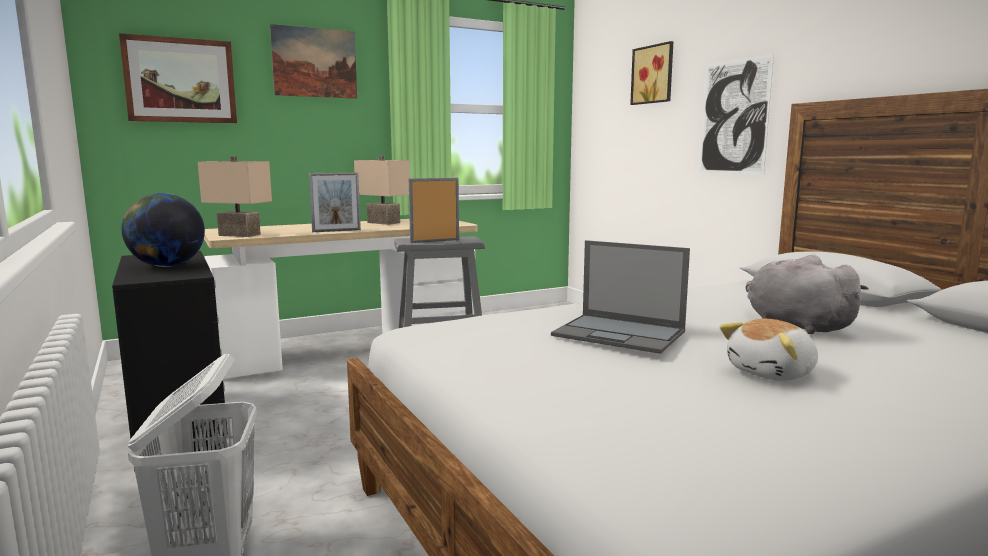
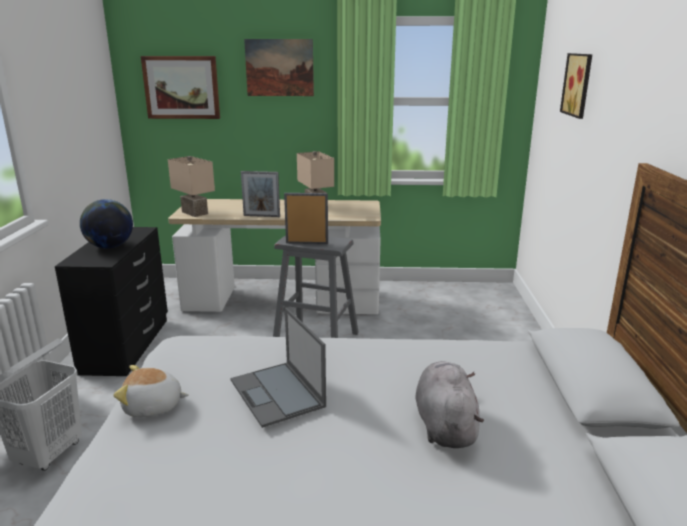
camera: 30 degrees right, 10 degrees up
picture [699,54,774,174] -> none
plush toy [719,319,818,381] -> plush toy moved to [114,365,189,417]

